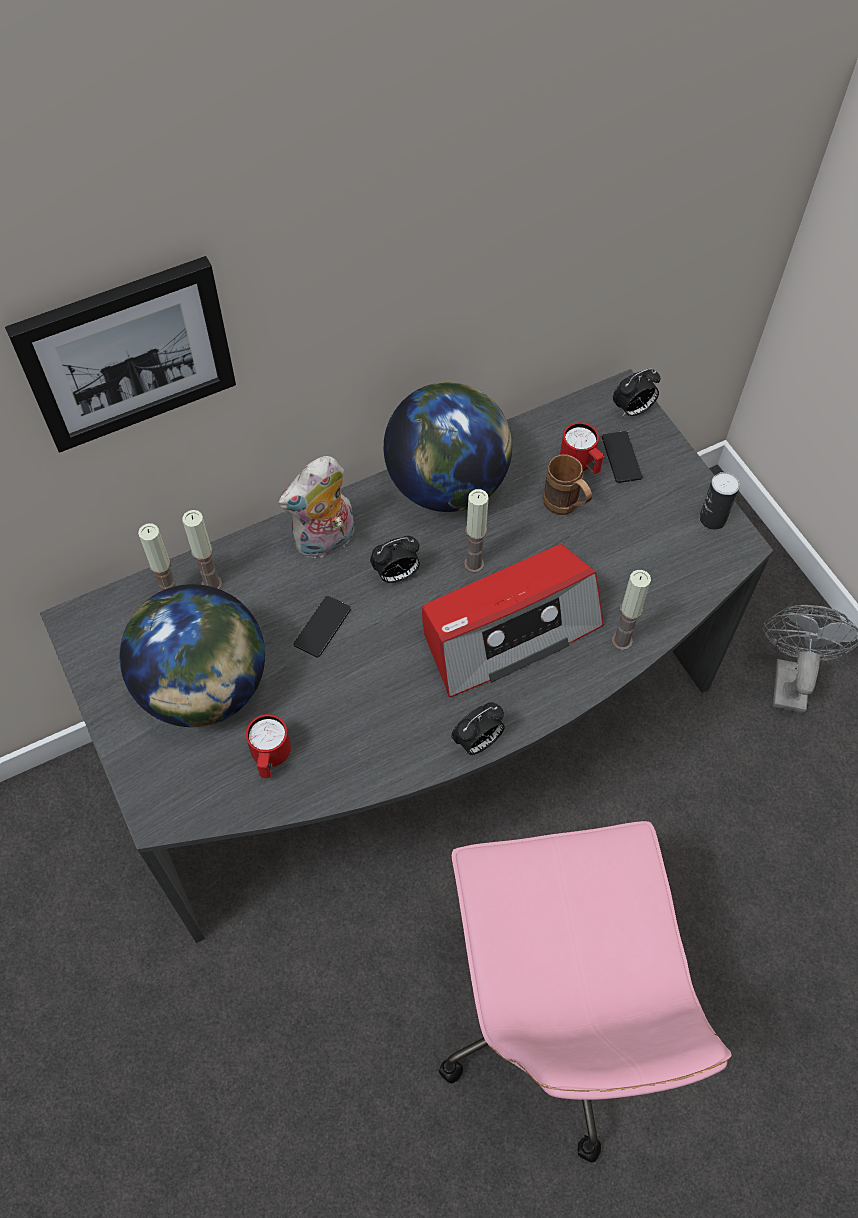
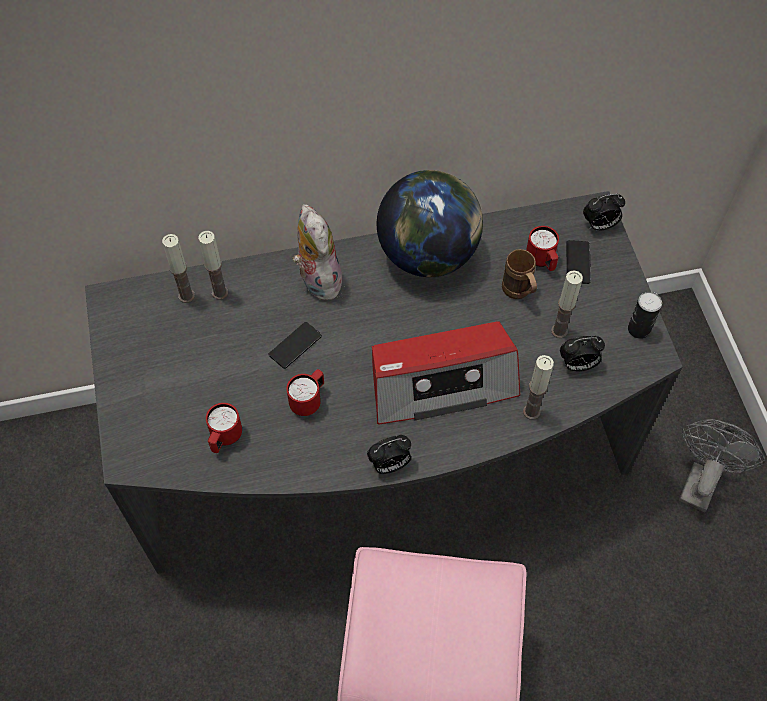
camera: 15 degrees right, 0 degrees up
picture [5,256,236,453] -> none
globe [120,584,265,727] -> none
plush toy [278,456,354,558] -> plush toy turned 90 degrees clockwise [292,204,342,300]
alarm clock [370,536,420,583] -> alarm clock moved to [560,336,605,372]
candle [464,489,489,573] -> candle moved to [551,270,583,338]
none -> red mug [286,369,324,416]

